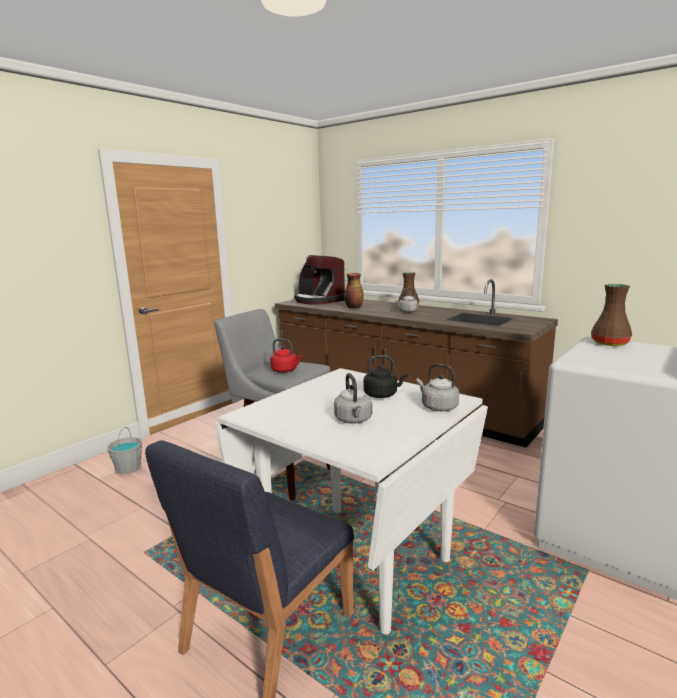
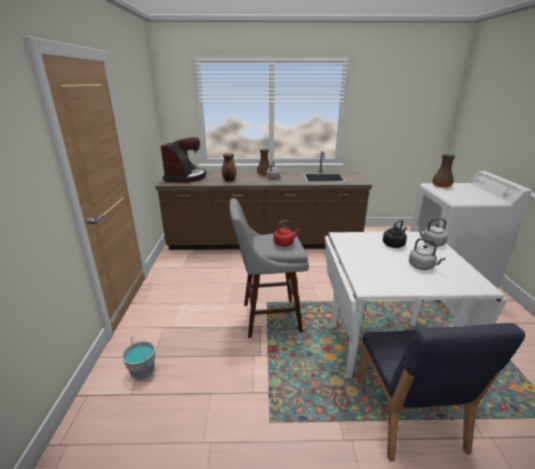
camera: 40 degrees left, 10 degrees up
coffee machine [294,255,345,305] -> coffee machine turned 90 degrees counterclockwise [161,137,206,183]

